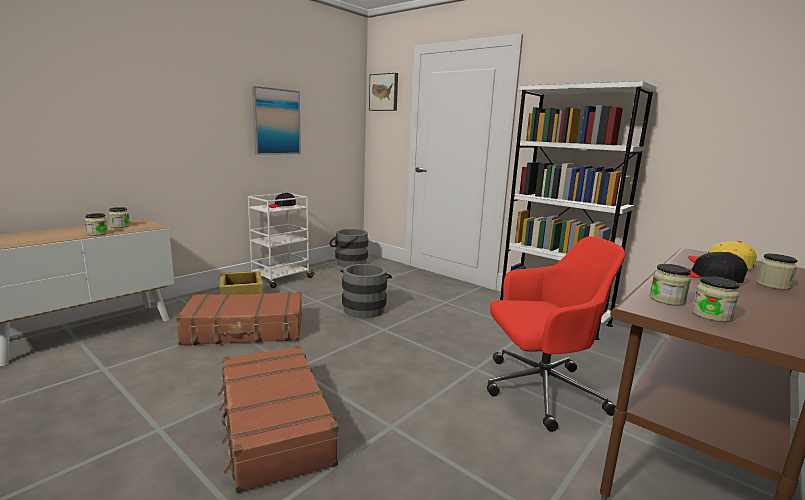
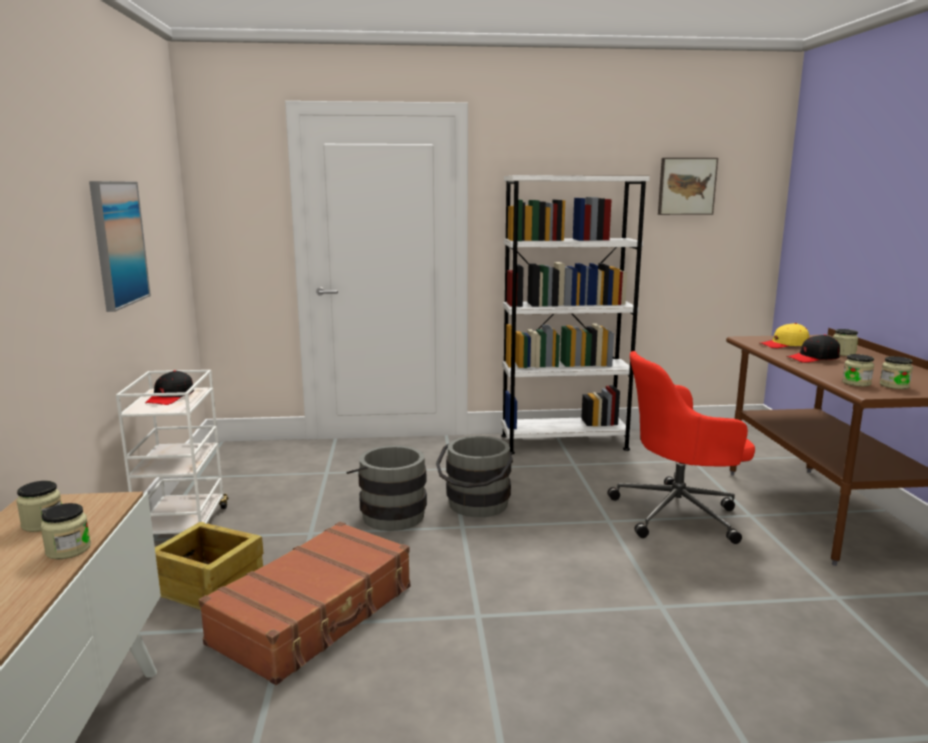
camera: 45 degrees left, 0 degrees up
brown suitcase [218,345,338,493] -> none
grey bucket [329,229,368,267] -> grey bucket moved to [436,436,513,517]
picture [369,73,398,111] -> picture moved to [658,158,718,215]
red office chair [487,236,625,432] -> red office chair turned 135 degrees counterclockwise [607,351,755,544]

